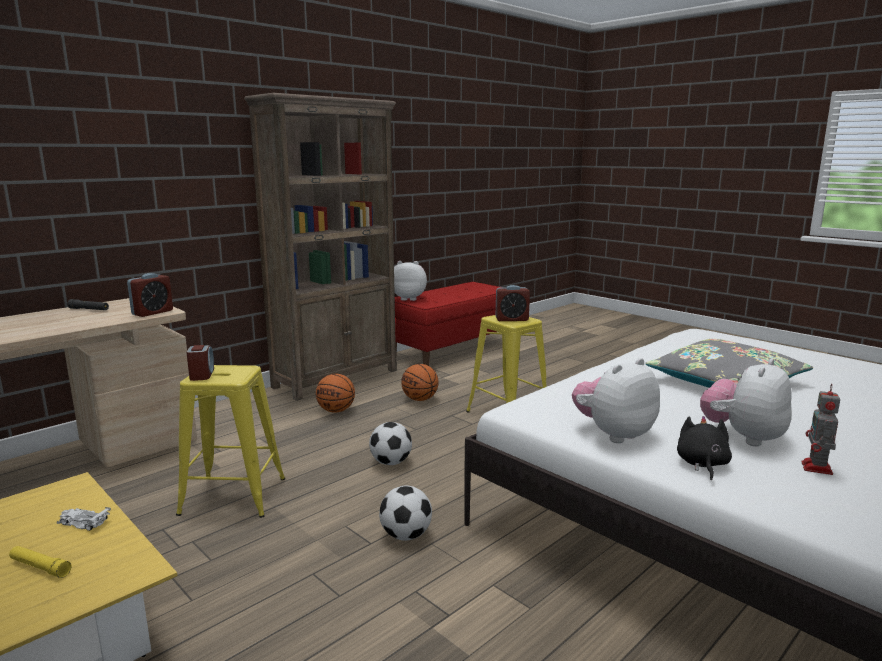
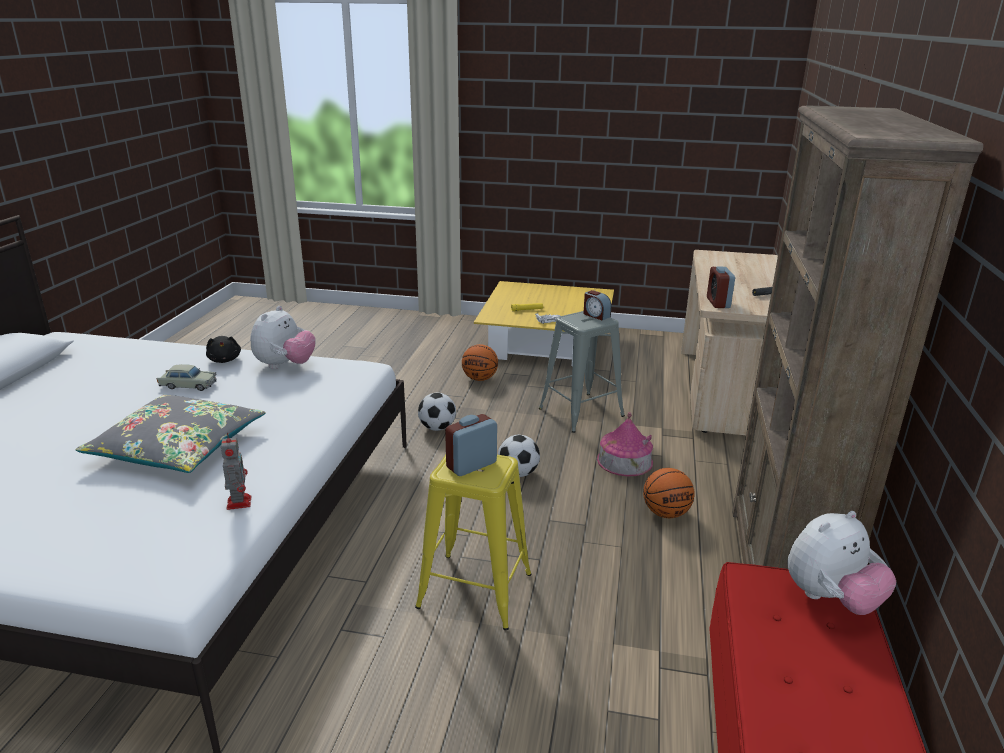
camera: 145 degrees right, 10 degrees up
yellow stool [176,365,285,518] -> grey stool [539,311,625,433]
basketball [401,364,438,401] -> basketball moved to [462,344,498,381]
plush toy [700,358,792,446] -> beige toy car [157,364,216,391]
toy robot [801,384,840,475] -> toy robot moved to [221,432,251,510]
none -> toy house [597,412,653,477]

